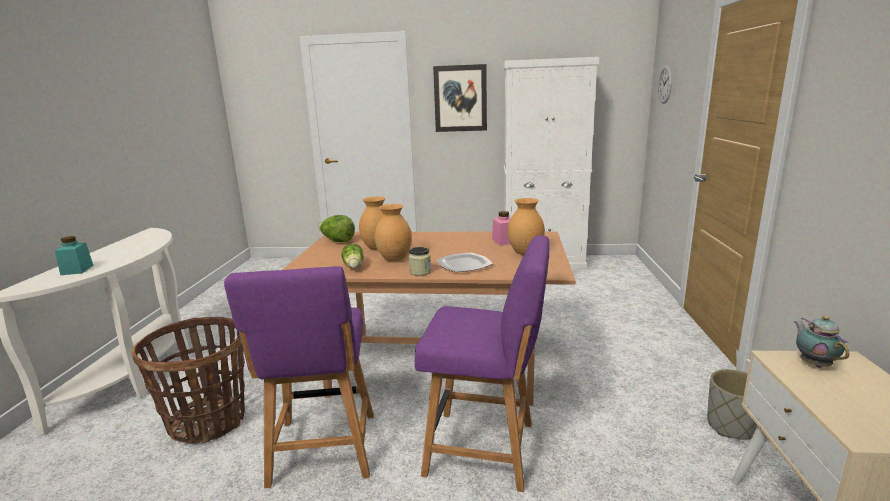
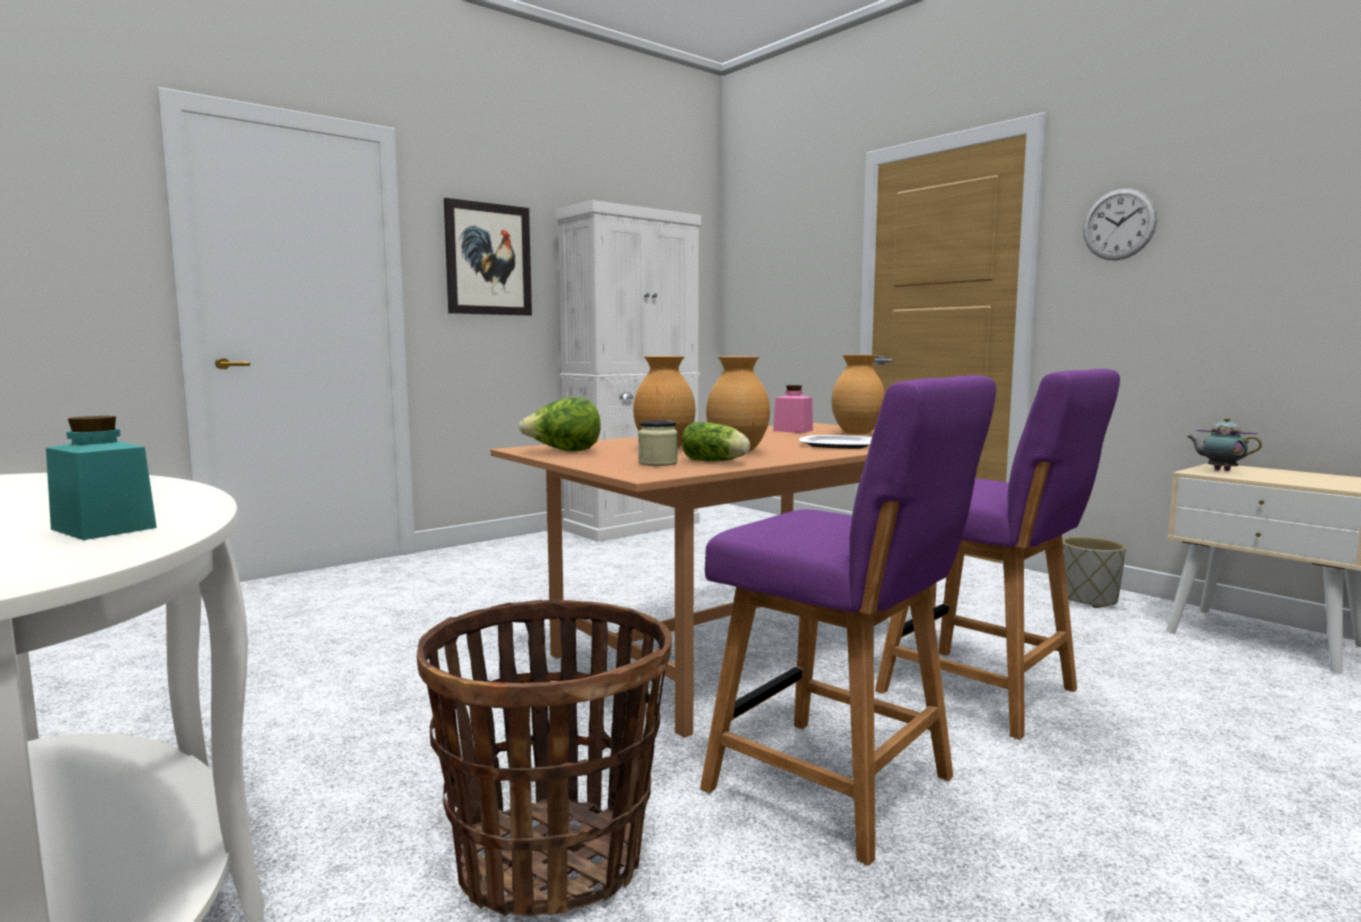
camera: 45 degrees left, 10 degrees down
jar [409,247,431,276] -> jar moved to [638,420,678,466]
purple chair [415,235,549,492] -> purple chair turned 75 degrees clockwise [875,369,1120,740]
wall clock [658,65,673,104] -> wall clock moved to [1083,188,1157,261]

